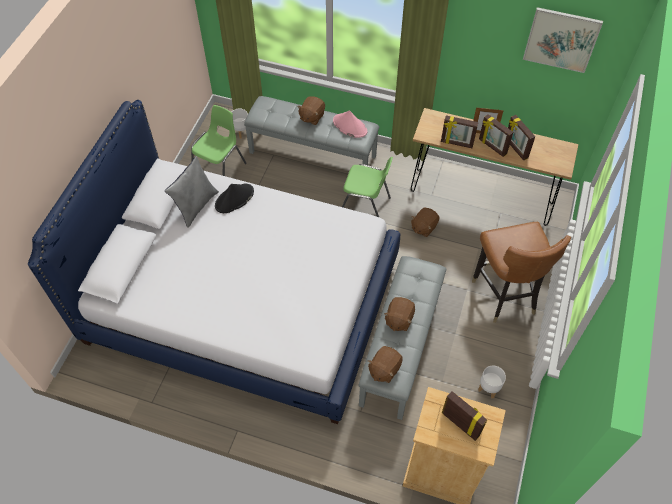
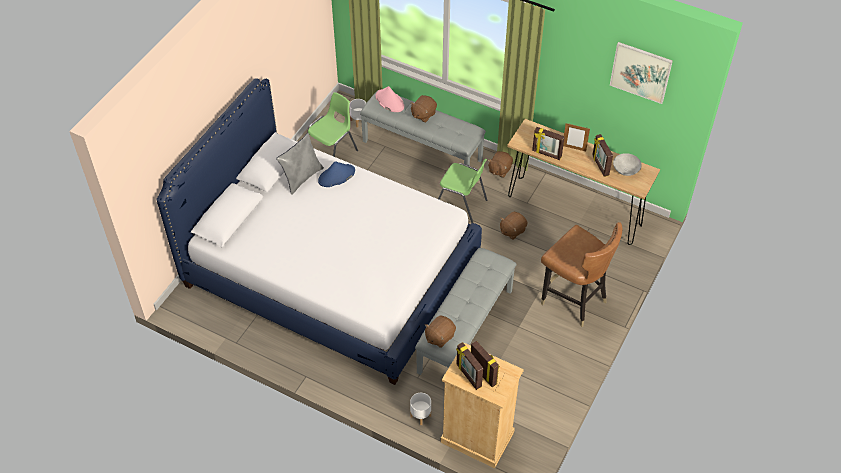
camera: 10 degrees right, 5 degrees down
black hat [215,184,254,213] -> blue hat [318,162,355,187]
pink hat [333,110,367,138] -> pink hat moved to [376,86,404,112]
brown plush toy [384,297,415,331] -> brown plush toy moved to [488,151,513,178]
brown chair [472,222,571,323] -> brown chair turned 45 degrees counterclockwise [541,222,622,327]
white planter [478,365,506,399] -> white planter moved to [410,393,431,425]
picture frame [479,114,513,157] -> picture frame moved to [456,342,483,390]
none -> grey bowl [613,153,642,176]

